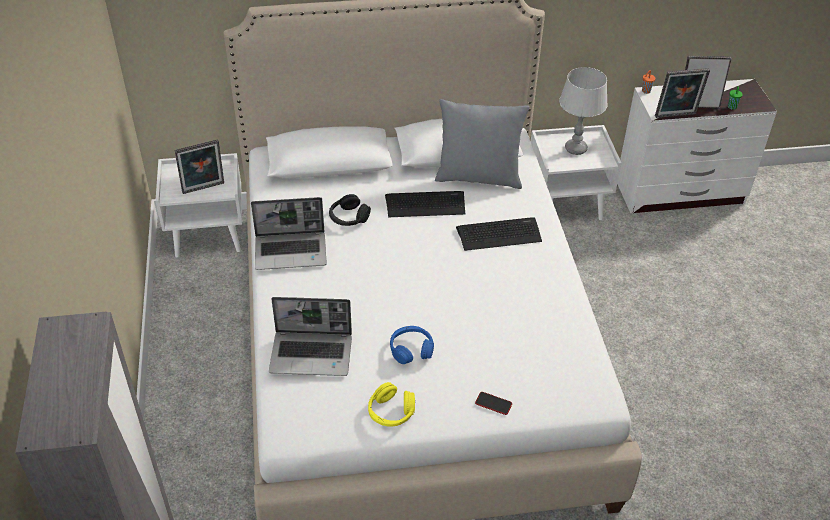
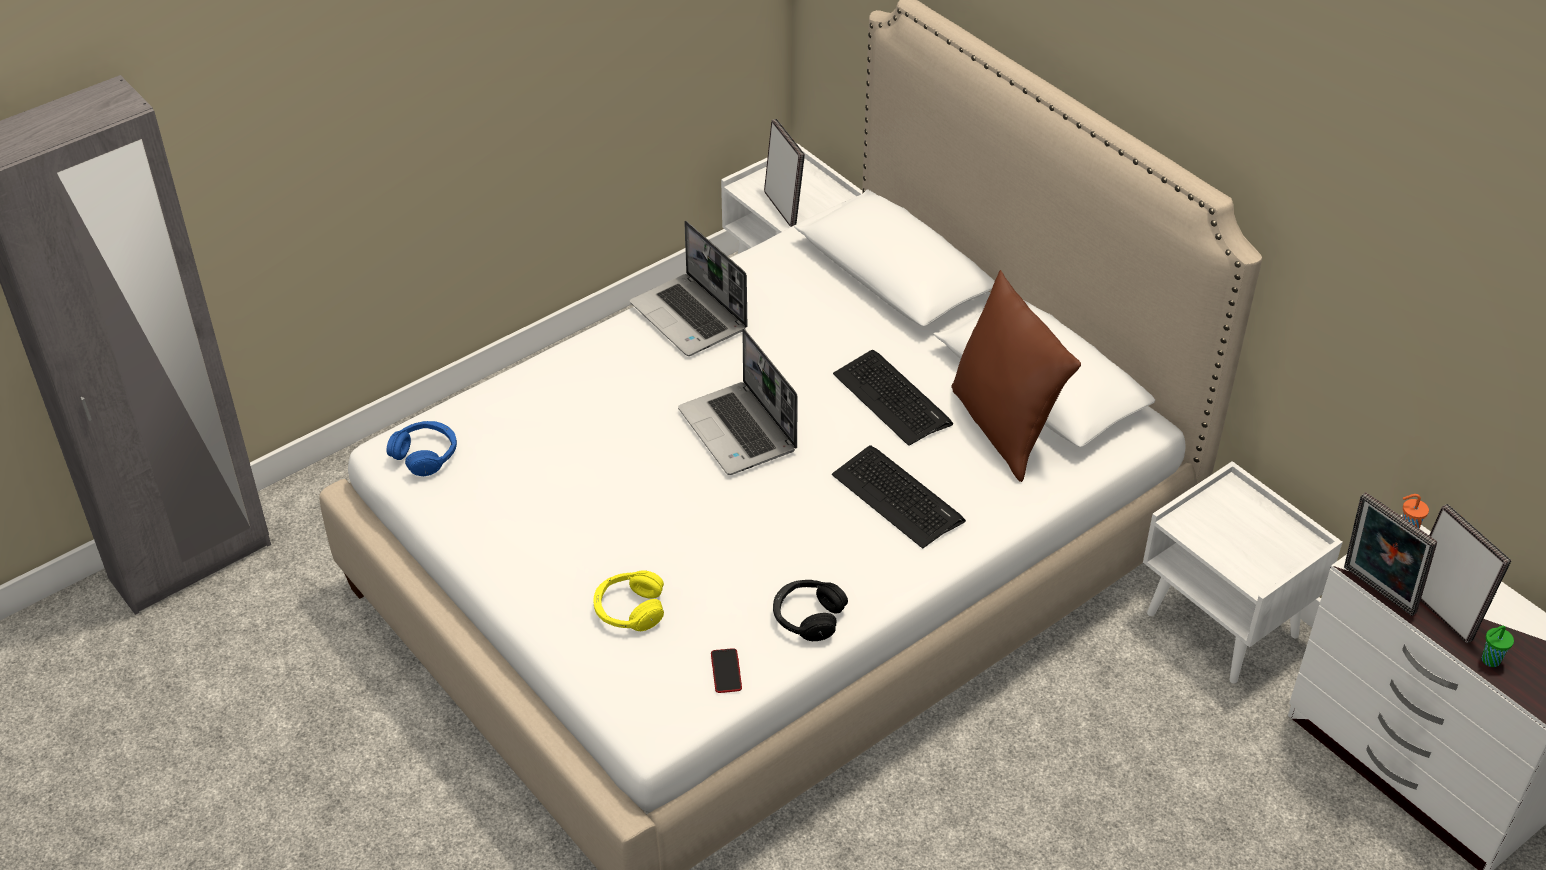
camera: 60 degrees right, 0 degrees up
picture frame [174,140,224,194] -> picture frame turned 150 degrees counterclockwise [764,119,805,227]
laptop [269,297,352,376] -> laptop moved to [678,328,798,475]
black headphones [329,194,371,226] -> black headphones moved to [773,580,848,641]
yellow headphones [368,382,415,427] -> yellow headphones moved to [593,570,664,631]
blue headphones [390,326,434,364] -> blue headphones moved to [386,421,457,476]
grey pillow [435,99,530,189] -> brown pillow [951,270,1081,482]
phone [475,392,512,415] -> phone moved to [711,648,742,693]
grey table lamp [559,67,608,155] -> none

